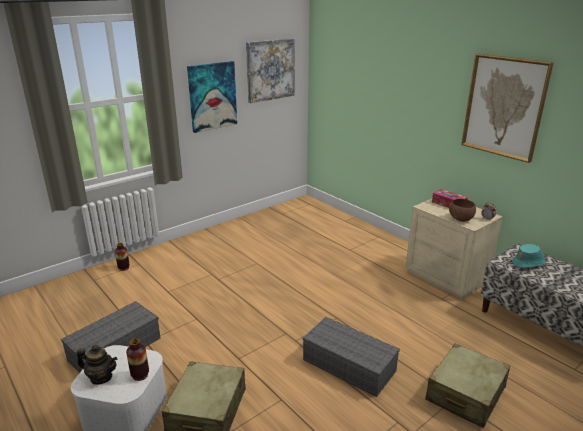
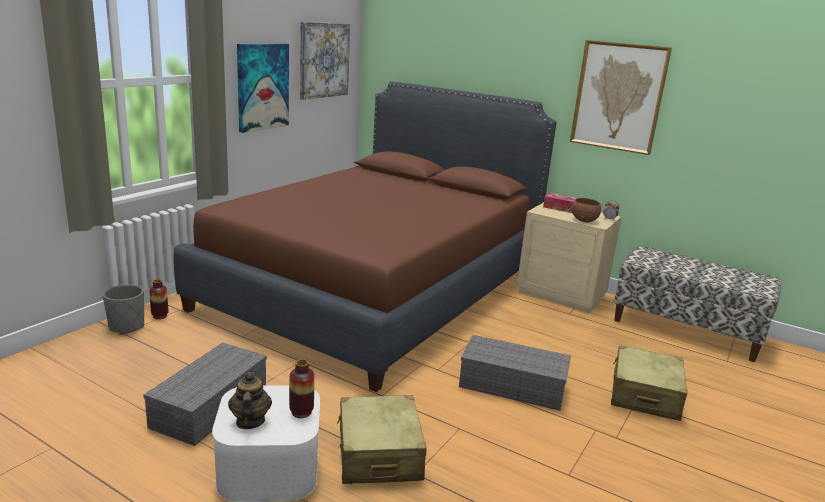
camera: 20 degrees left, 5 degrees down
teapot [77,345,117,385] -> teapot turned 90 degrees counterclockwise [228,370,272,429]
turquoise hat [512,244,547,268] -> none
none -> grey planter [103,284,144,335]
none -> brown bed [174,81,557,392]

